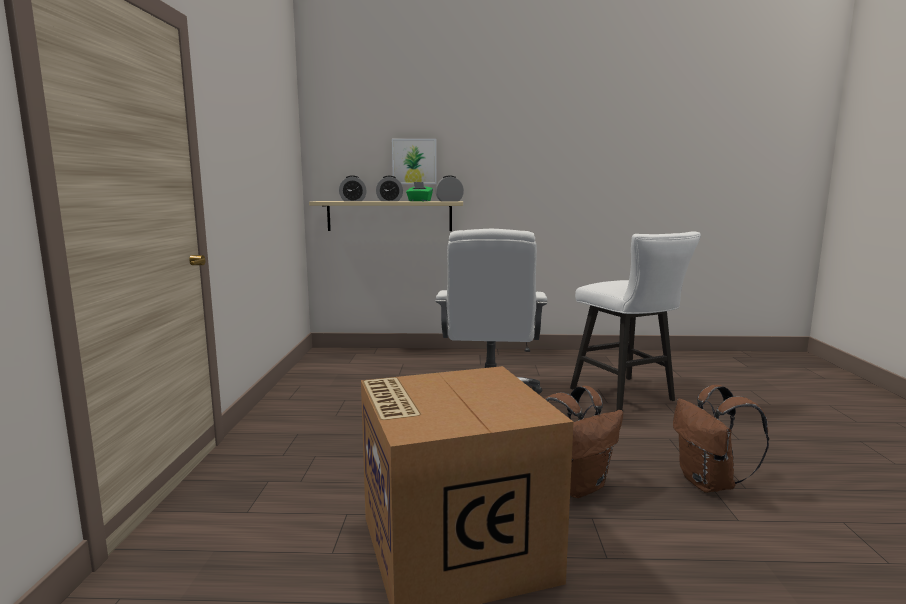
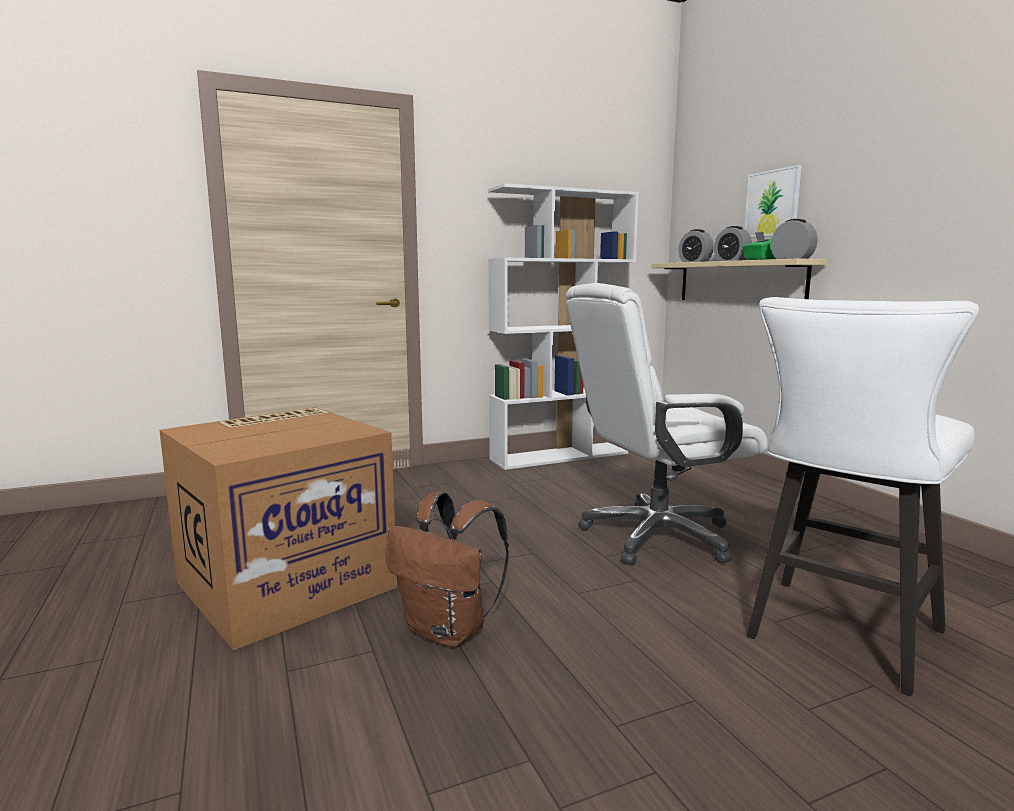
camera: 65 degrees right, 0 degrees up
brown backpack [673,385,769,493] -> none
none -> white bookcase [488,183,639,470]

